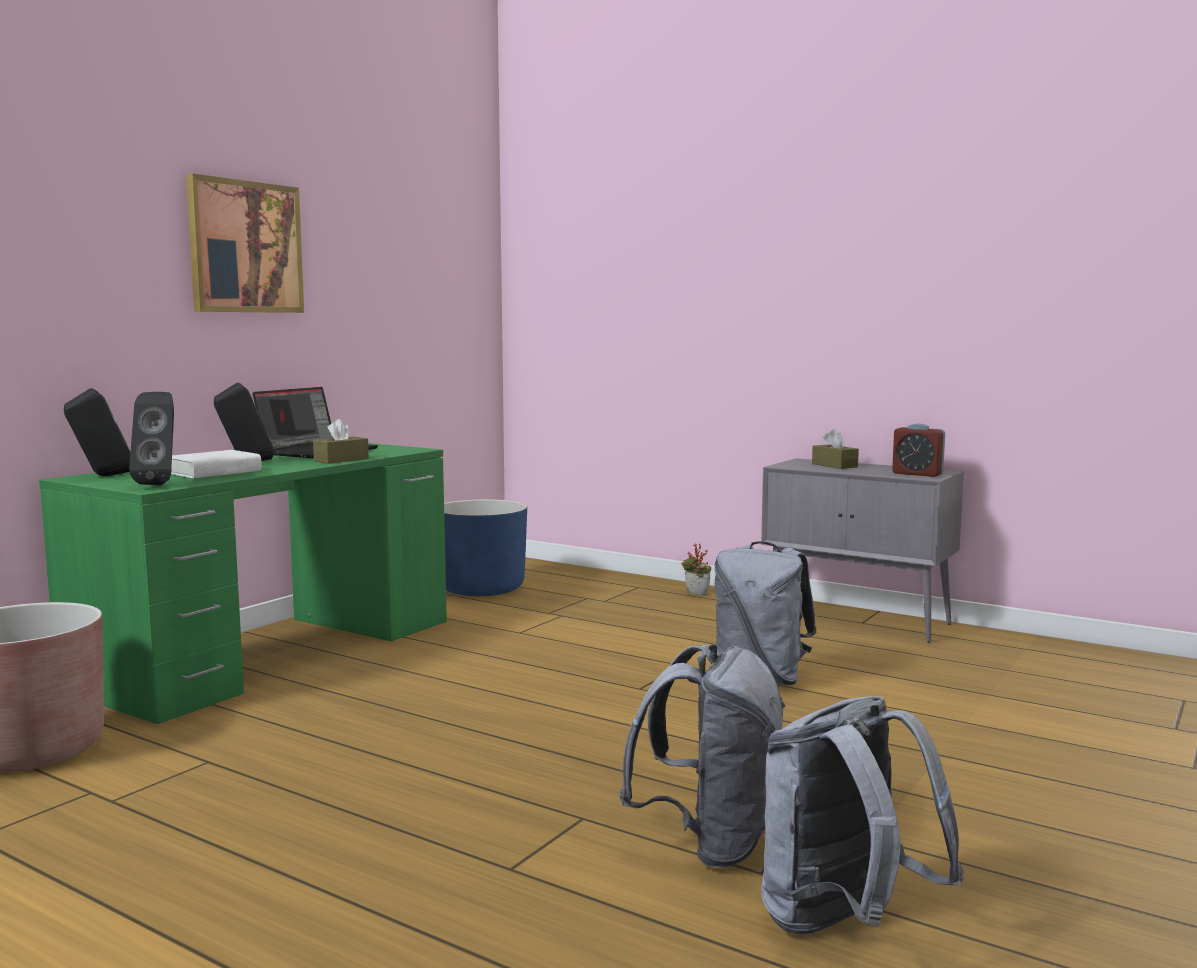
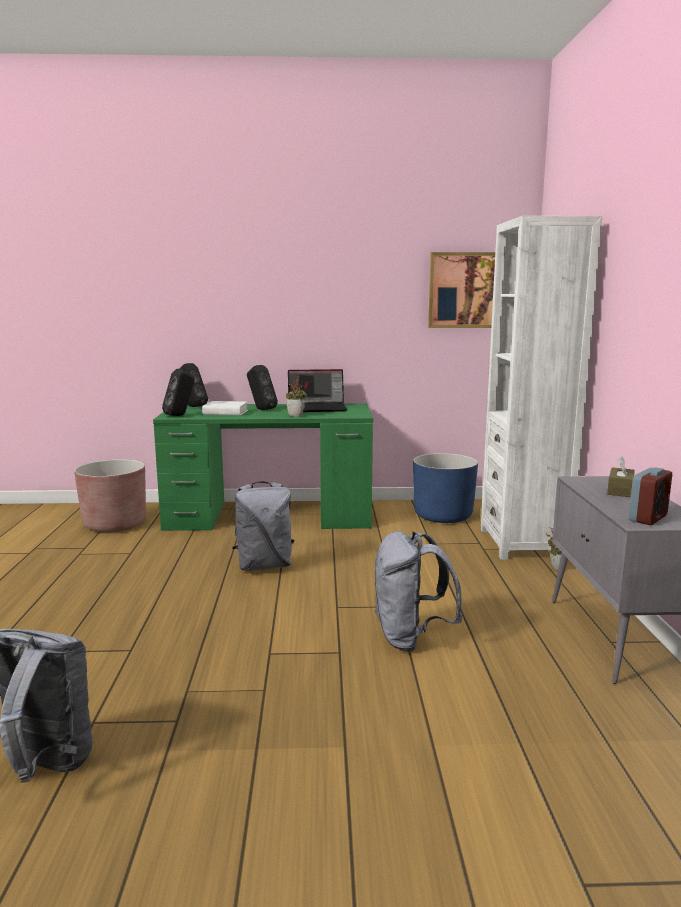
camera: 55 degrees right, 5 degrees up
picture [186,173,304,313] -> picture moved to [428,252,495,328]
brown tissue box [313,419,369,464] -> potted plant [286,376,307,417]
grey backpack [619,645,786,868] -> grey backpack moved to [232,481,294,571]
alarm clock [892,424,945,477] -> alarm clock turned 135 degrees counterclockwise [629,467,672,525]
none -> white bookcase [481,216,602,560]

